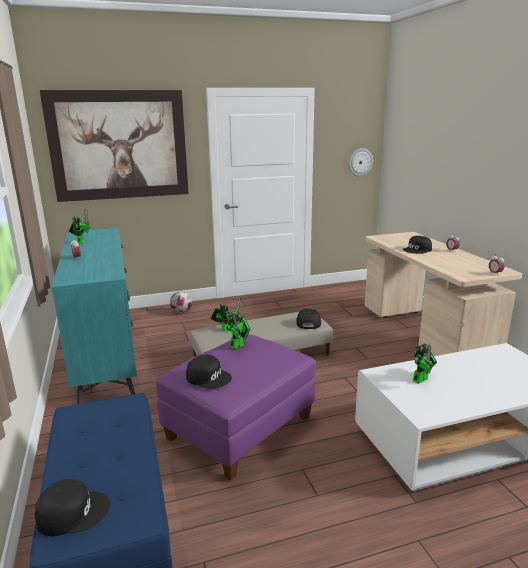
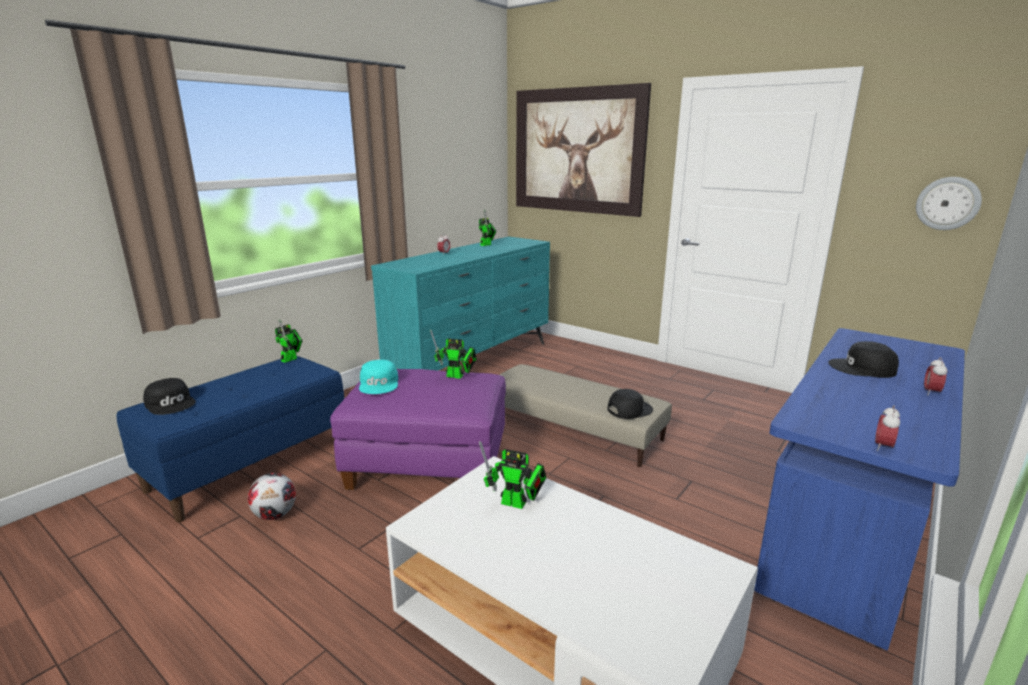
camera: 55 degrees right, 0 degrees up
football [170,292,192,313] -> football moved to [248,473,296,520]
black cap [186,354,232,389] -> turquoise cap [359,360,398,394]
toy robot [210,297,241,332] -> toy robot moved to [275,319,302,363]
beige desk [365,232,522,356] -> blue desk [754,328,965,651]

